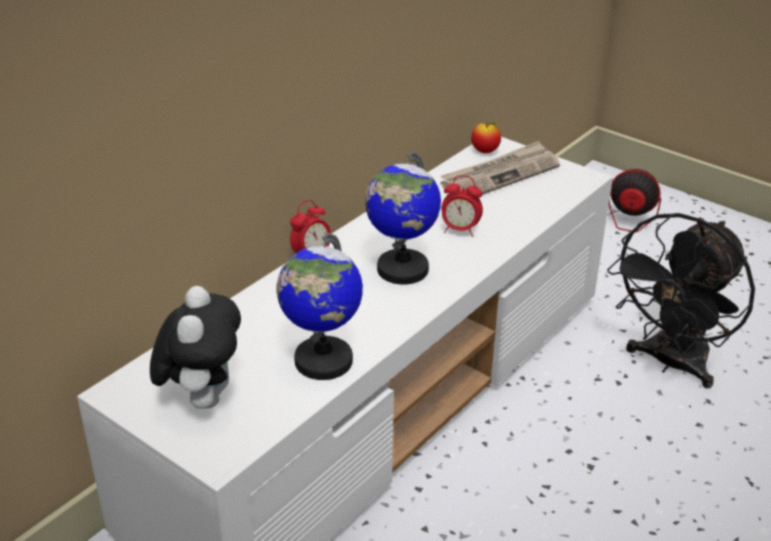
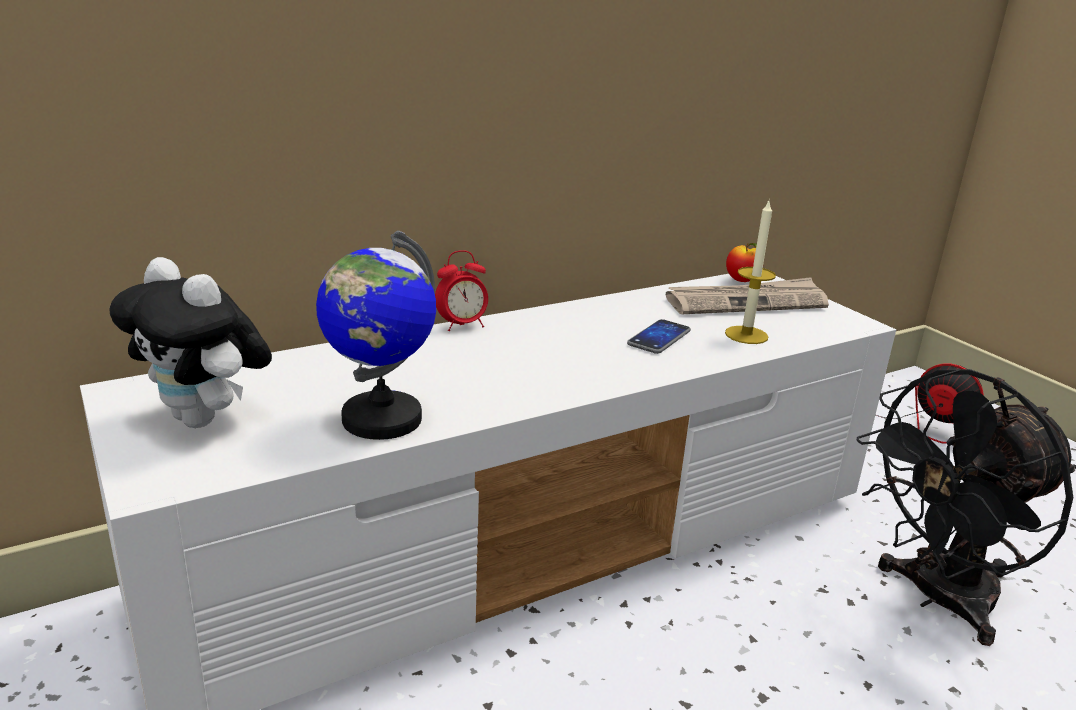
camera: 20 degrees right, 10 degrees down
plush toy [150,286,241,409] -> plush toy turned 105 degrees clockwise [109,257,272,428]
globe [365,152,441,285] -> none
alarm clock [442,175,483,237] -> phone [627,319,691,354]
none -> candle [725,201,776,344]

